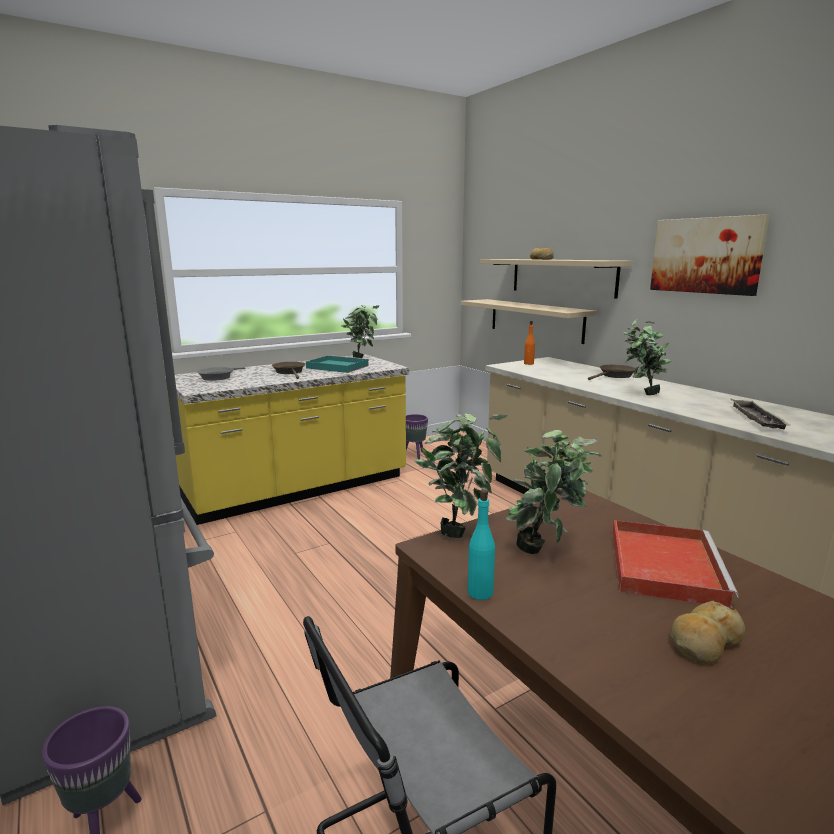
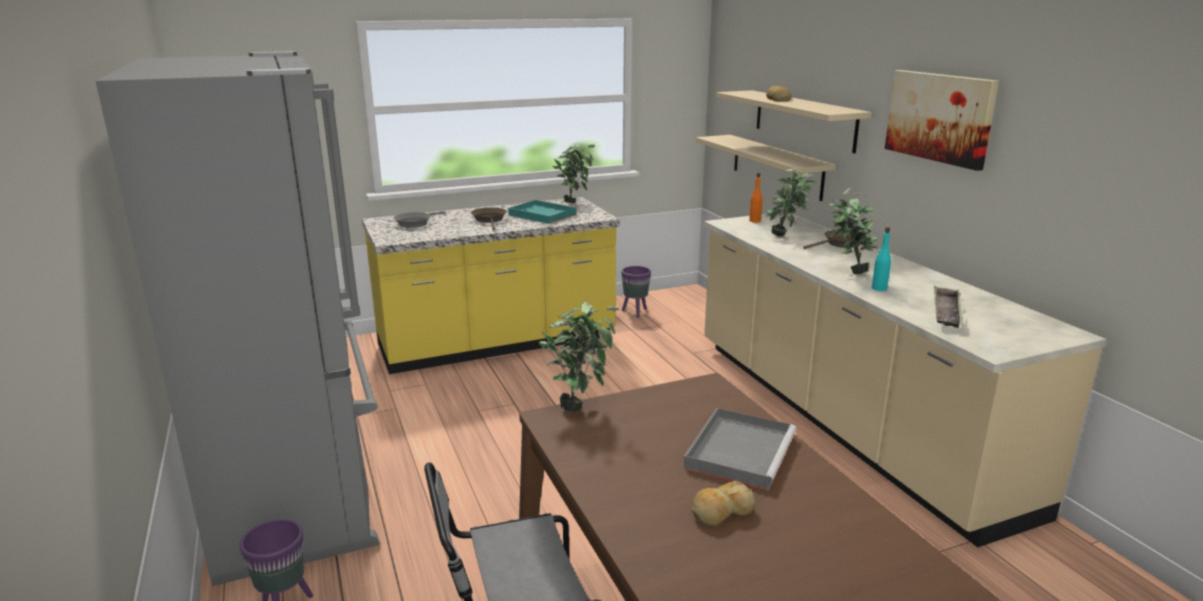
camera: 10 degrees right, 5 degrees up
turquoise bottle [468,489,495,600] -> turquoise bottle moved to [872,227,891,291]
potted plant [506,430,602,554] -> potted plant moved to [765,168,816,237]
red tray [612,520,739,608] -> grey tray [683,408,796,490]

